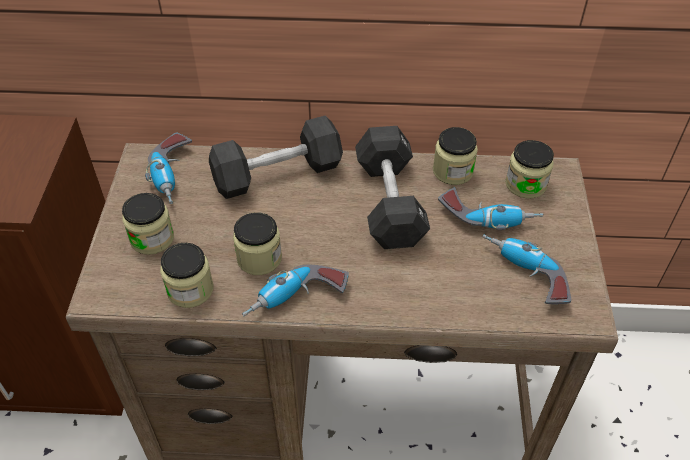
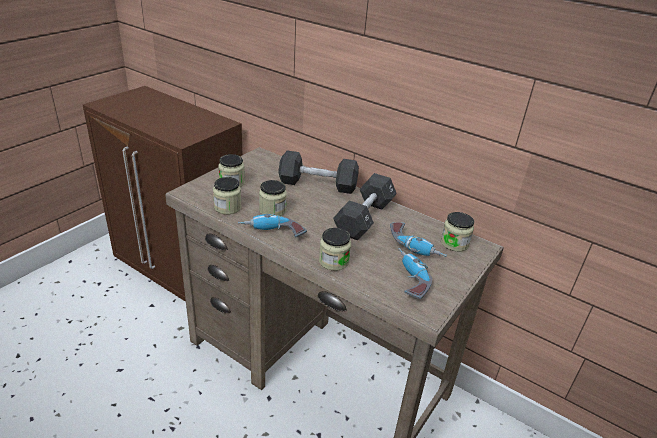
camera: 30 degrees right, 15 degrees down
power drill [145,133,192,204] -> none
jar [433,127,478,185] -> jar moved to [319,228,351,271]

